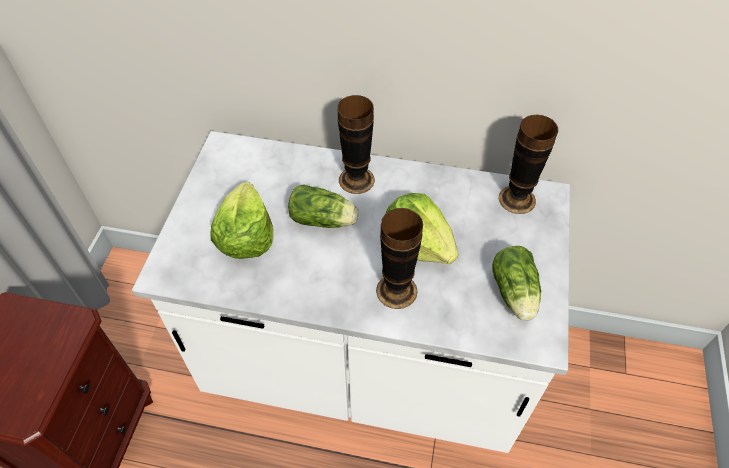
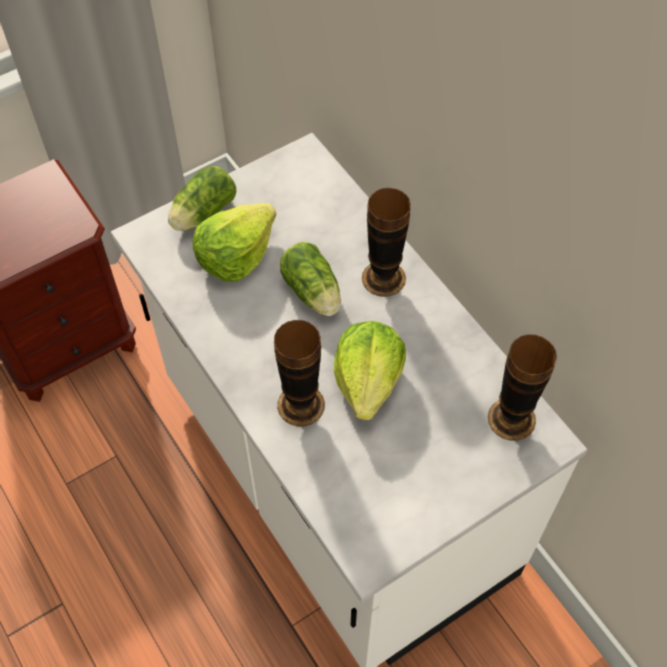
camera: 45 degrees right, 5 degrees up
lettuce [492,246,541,321] -> lettuce moved to [168,166,236,231]

